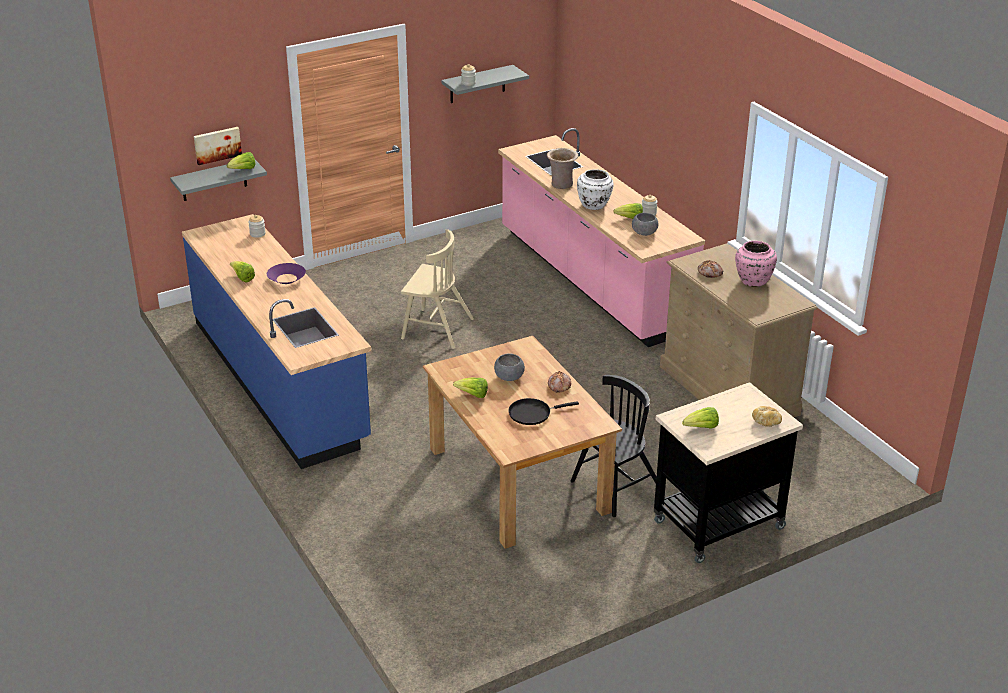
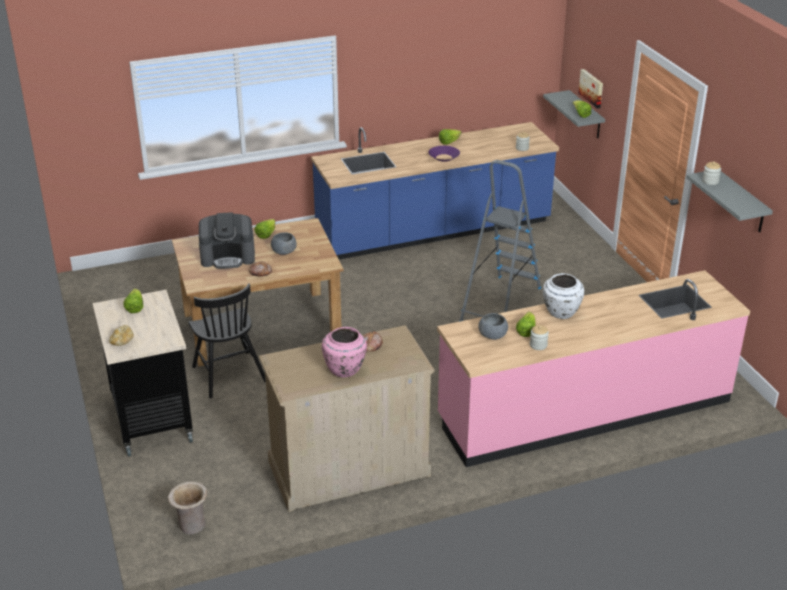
camera: 100 degrees right, 0 degrees up
beige chair [401,229,474,349] -> grey step ladder [459,160,541,322]
black frying pan [508,398,579,425] -> coffee machine [199,212,255,269]
beige vase [547,148,578,189] -> beige vase moved to [168,482,207,535]

